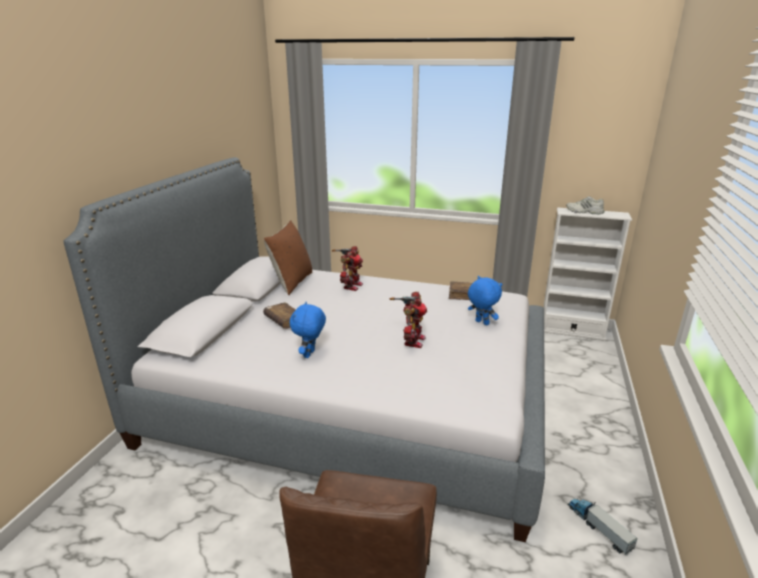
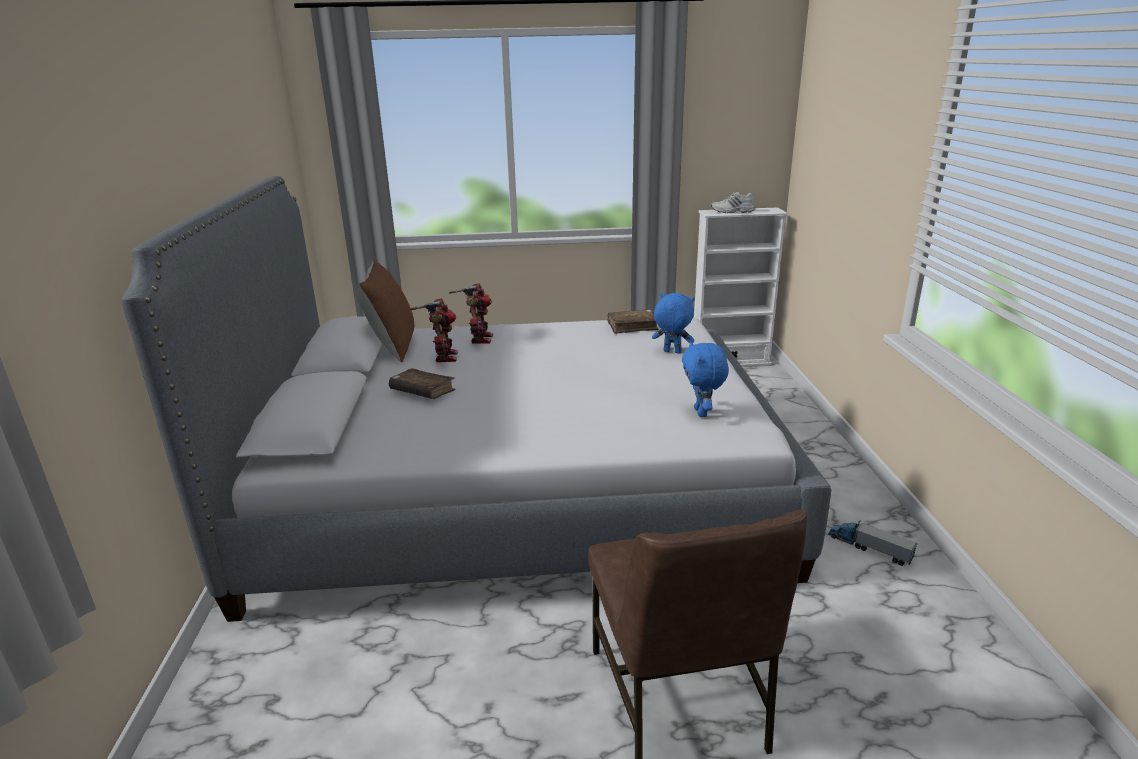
camera: 20 degrees left, 0 degrees up
blue plush toy [290,302,326,358] -> blue plush toy moved to [682,341,729,417]
toy robot [390,292,427,348] -> toy robot moved to [410,298,458,362]

